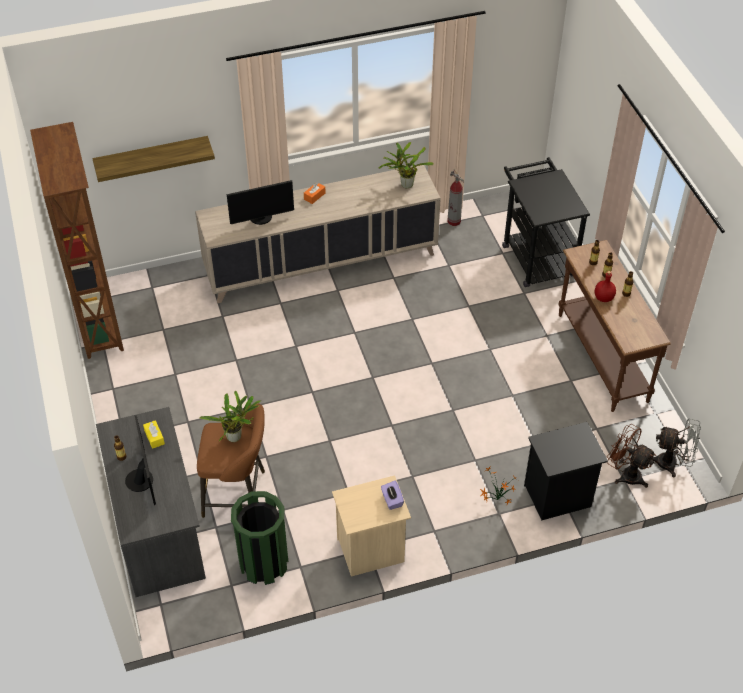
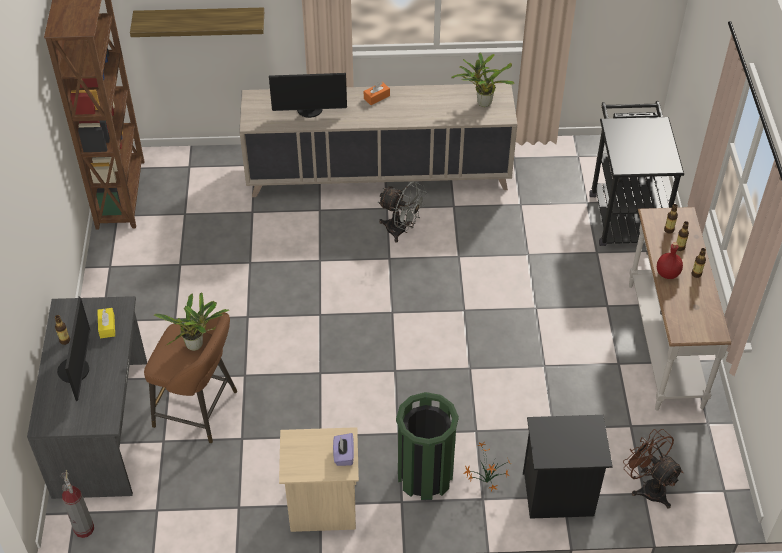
camera: 15 degrees right, 0 degrees up
green trash can [231,491,288,585] -> green trash can moved to [396,392,459,500]
fire extinguisher [447,169,464,226] -> fire extinguisher moved to [60,470,94,538]
brown console table [558,240,671,412] -> white console table [629,207,731,411]
grey fan [652,418,701,477] -> grey fan moved to [378,182,427,243]

